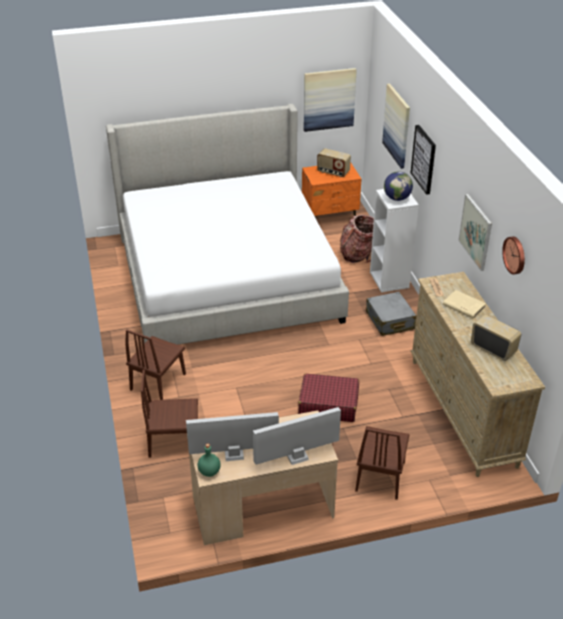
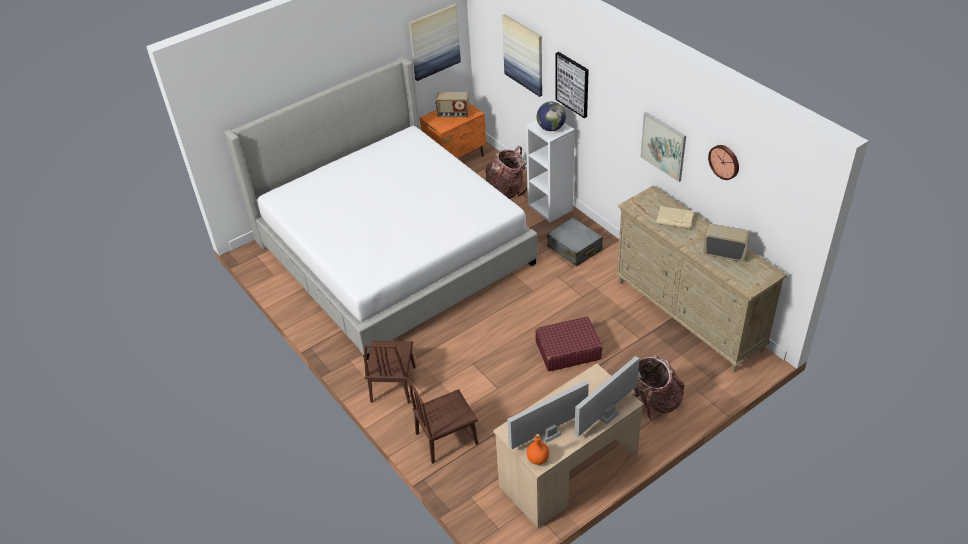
camera: 20 degrees left, 5 degrees up
green bottle [198,444,221,477] -> orange bottle [527,434,549,465]
brown chair [355,426,409,500] -> backpack [633,355,685,421]

